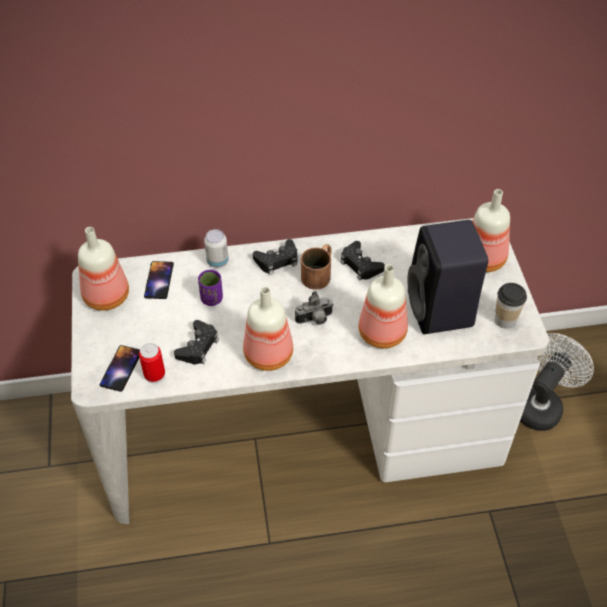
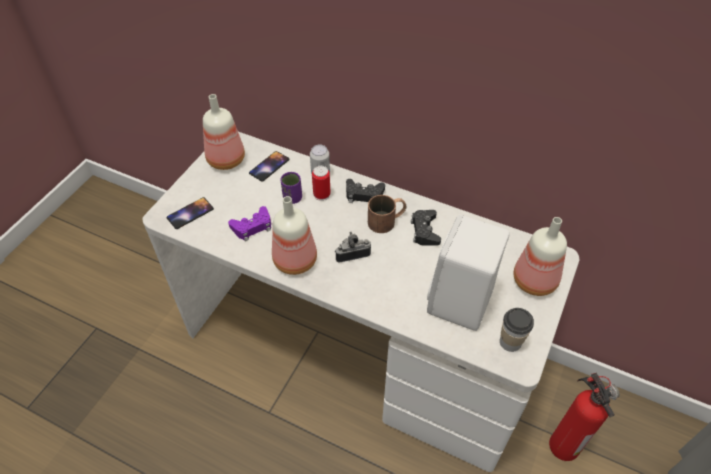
camera: 35 degrees right, 0 degrees up
can [139,343,165,383] -> can moved to [312,166,331,201]
black game controller [174,320,219,364] -> purple game controller [228,206,271,241]
camera [295,291,333,325] -> camera turned 150 degrees clockwise [335,232,371,263]
bottle [359,264,408,348] -> none
black speaker [408,220,488,334] -> white speaker [427,215,510,331]
white fan [520,333,594,431] -> fire extinguisher [549,372,620,461]

